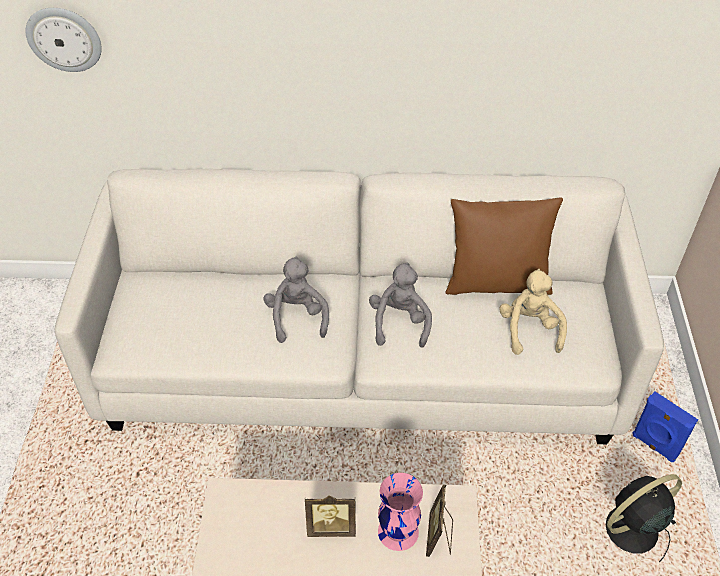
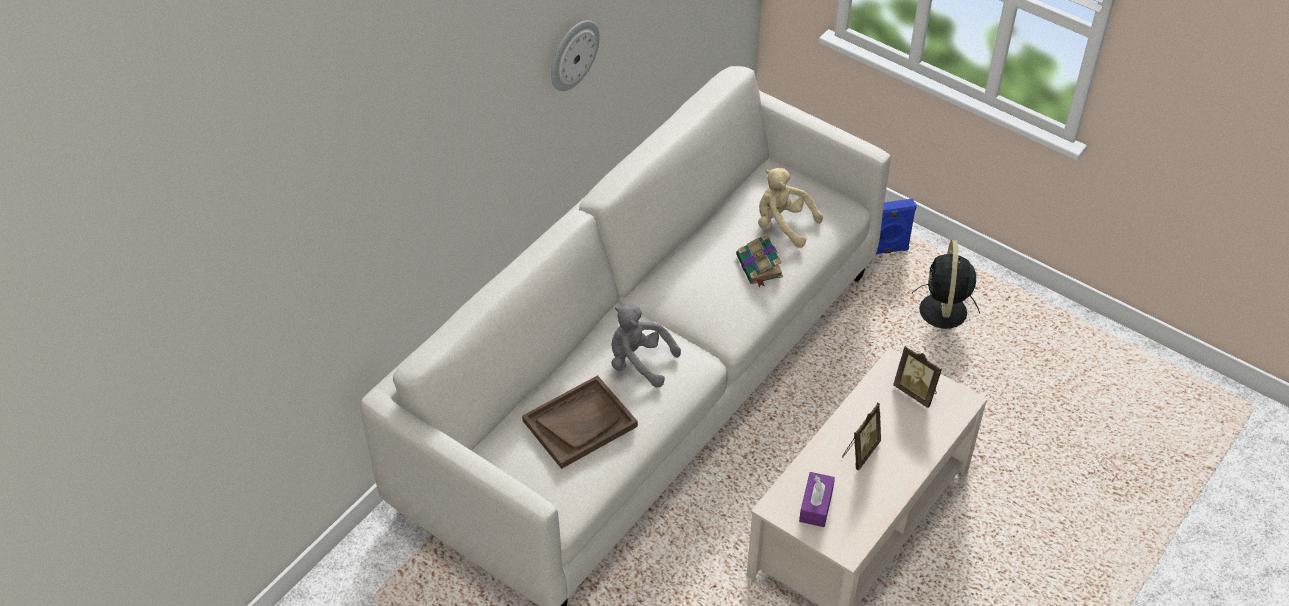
camera: 55 degrees left, 0 degrees up
wall clock [25,8,102,72] -> wall clock moved to [551,20,599,91]
grey plush toy [369,262,432,348] -> none
pink vase [378,473,423,551] -> none
brown pillow [445,198,563,295] -> none
none -> brown tray [522,375,638,469]
none -> book [736,233,783,288]
none -> purple tissue box [799,472,835,527]

